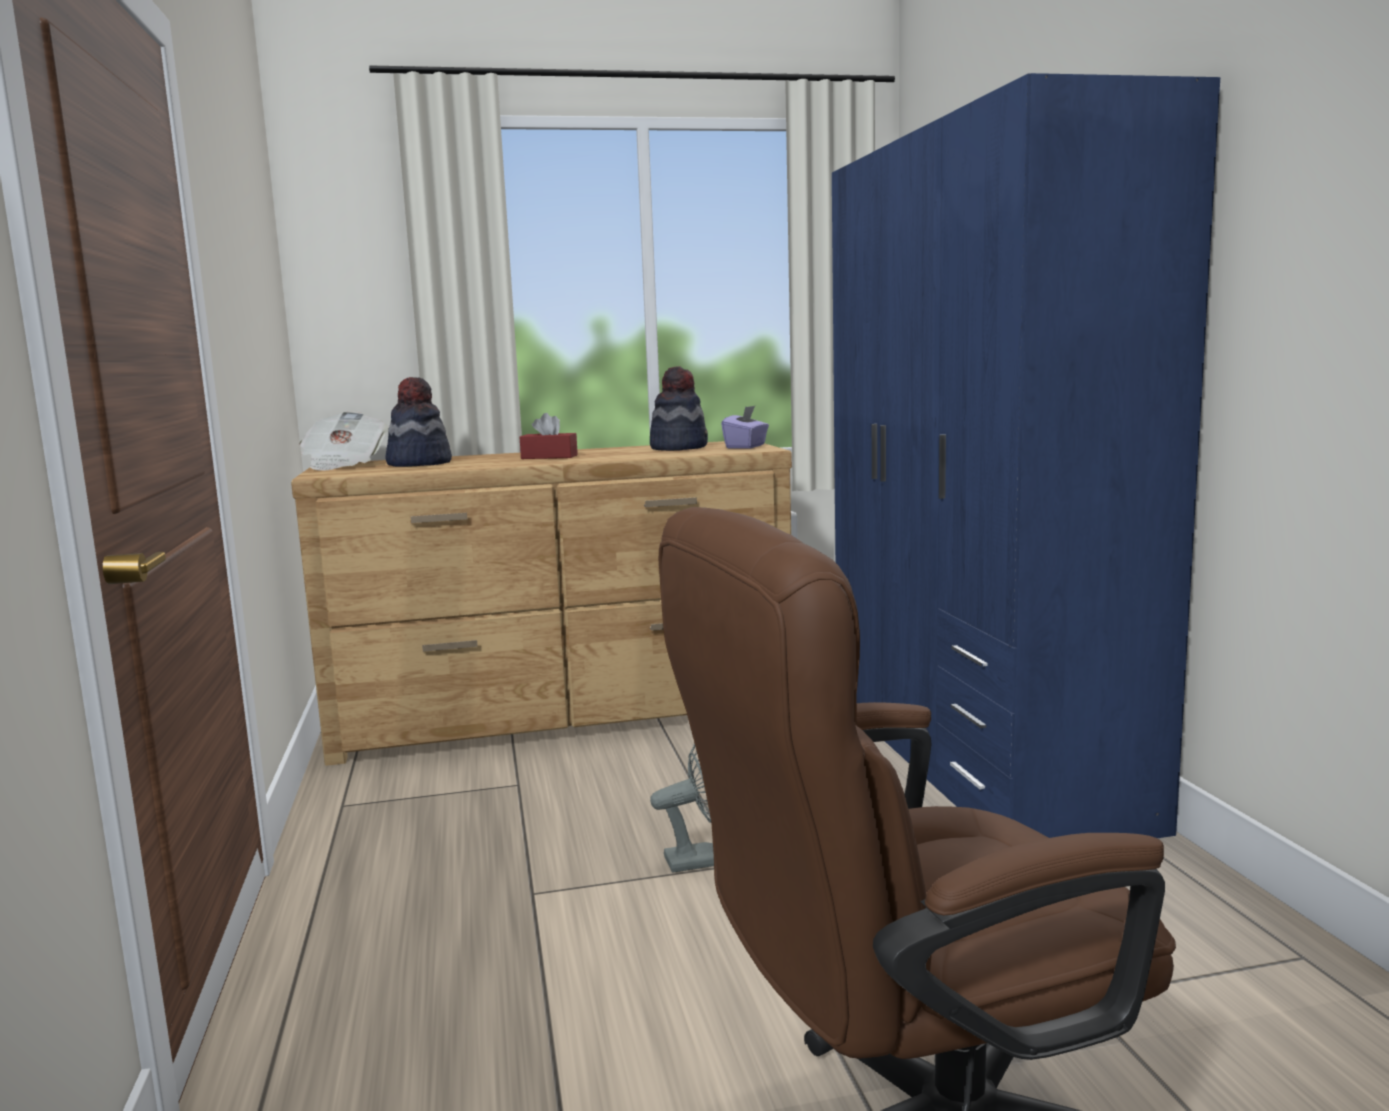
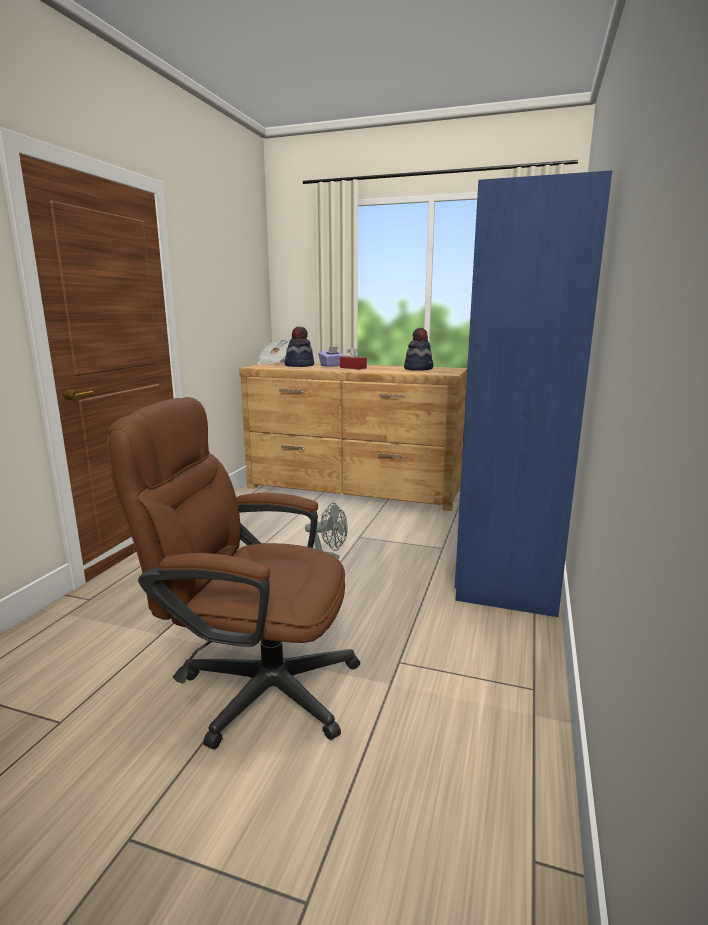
camera: 30 degrees right, 5 degrees up
purple tissue box [721,406,769,448] -> purple tissue box moved to [318,347,346,367]

